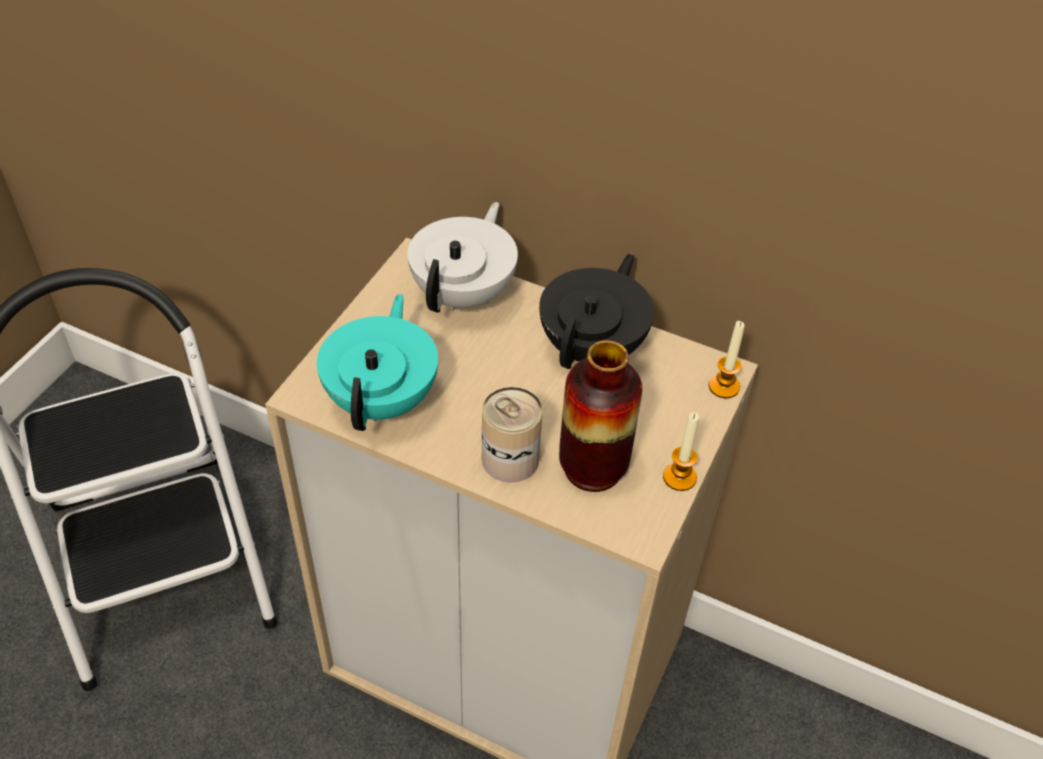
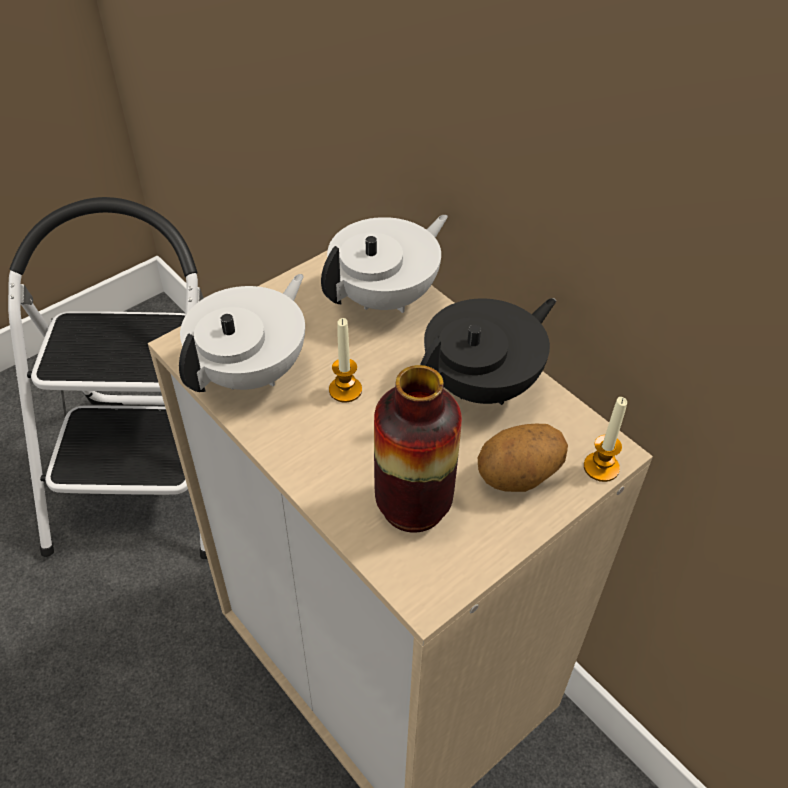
camera: 25 degrees right, 0 degrees up
turquoise teapot [317,294,438,431] -> white teapot [179,274,305,392]
can [482,387,543,483] -> none
candle [663,412,699,491] -> candle moved to [329,318,362,403]
none -> potato [478,424,568,492]

